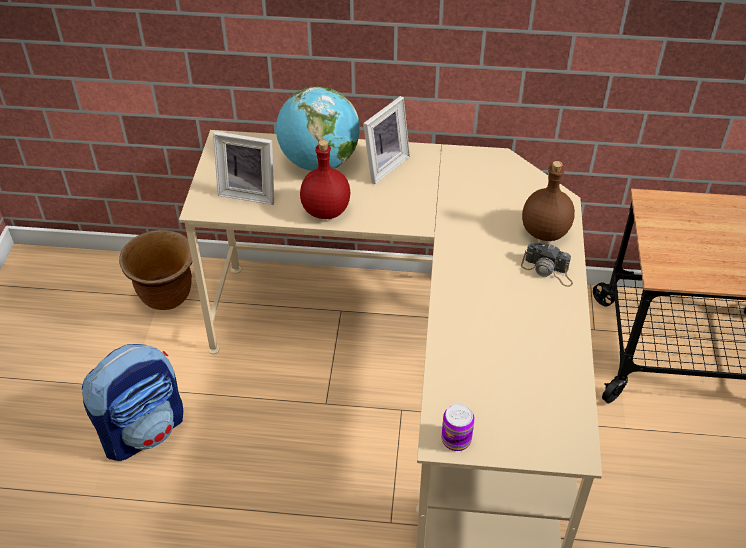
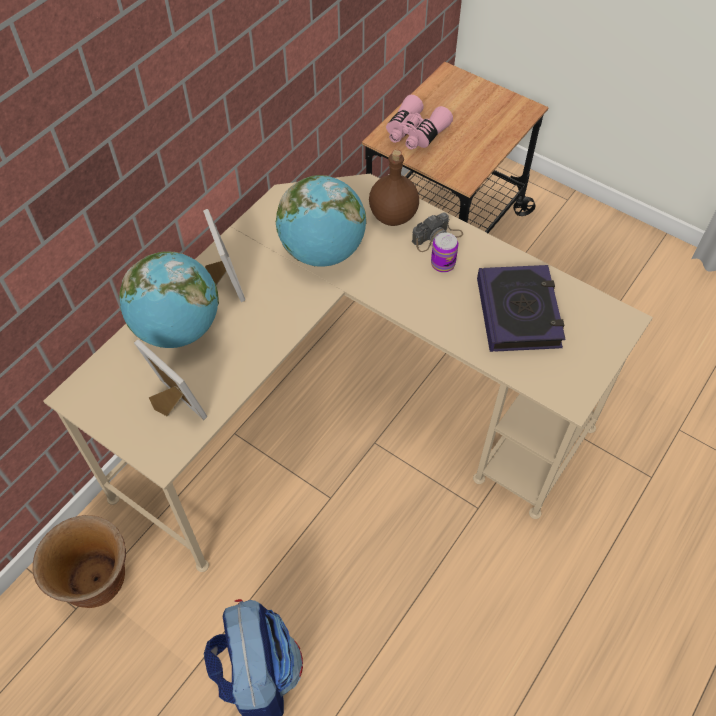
camera: 60 degrees left, 10 degrees up
picture frame [213,131,274,205] -> picture frame turned 90 degrees counterclockwise [134,339,207,420]
red bottle [300,140,350,219] -> none
can [441,404,475,451] -> can moved to [431,232,459,273]
none -> globe [276,175,366,267]
none -> pink binoculars [386,95,453,149]
none -> book [477,265,565,352]

